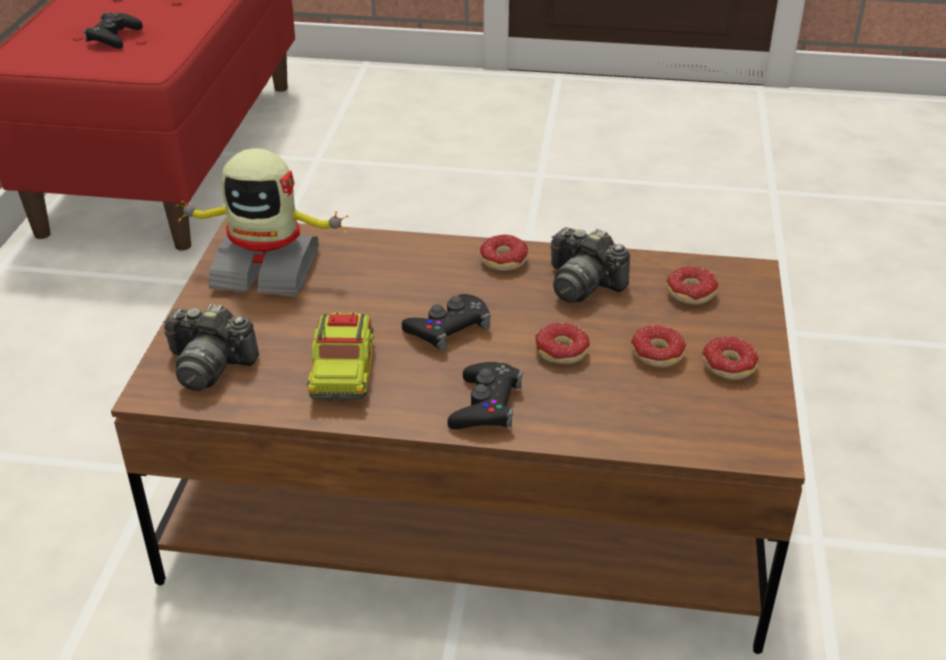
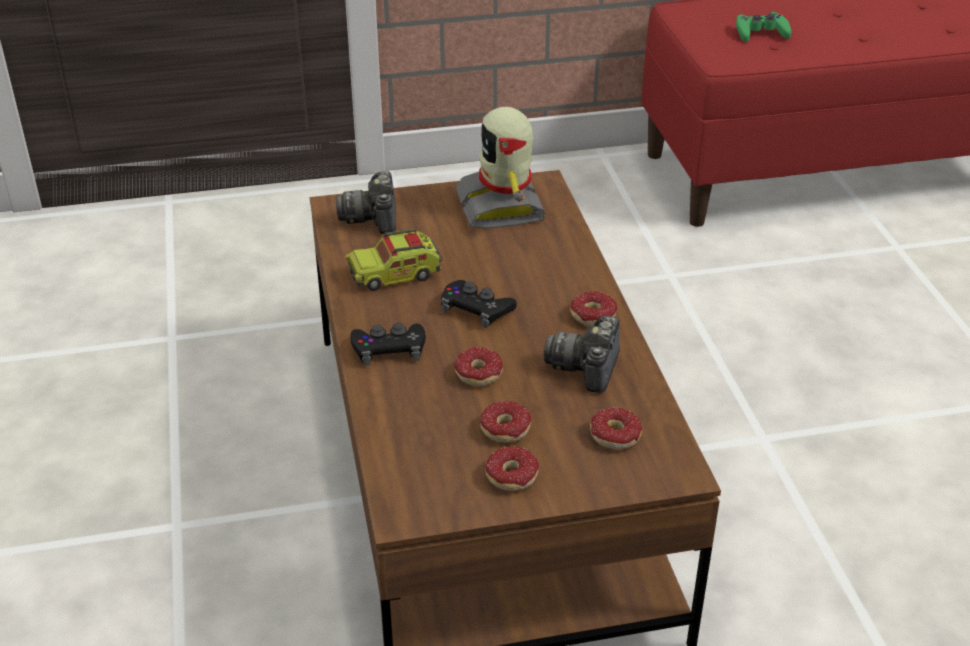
camera: 70 degrees right, 0 degrees up
black game controller [83,12,143,49] -> green game controller [736,12,791,42]

